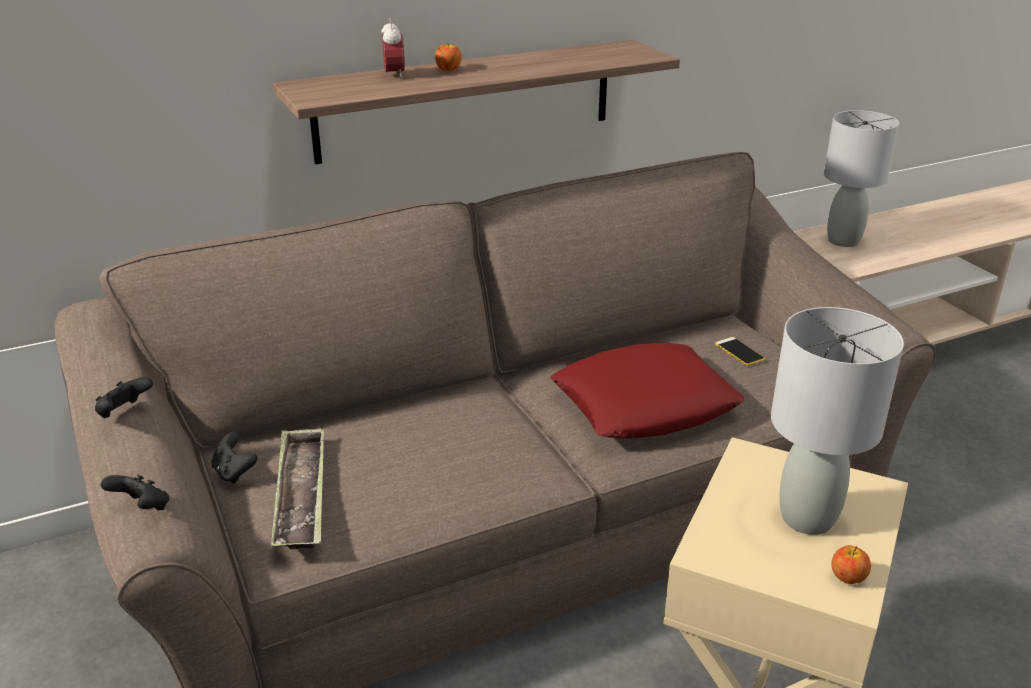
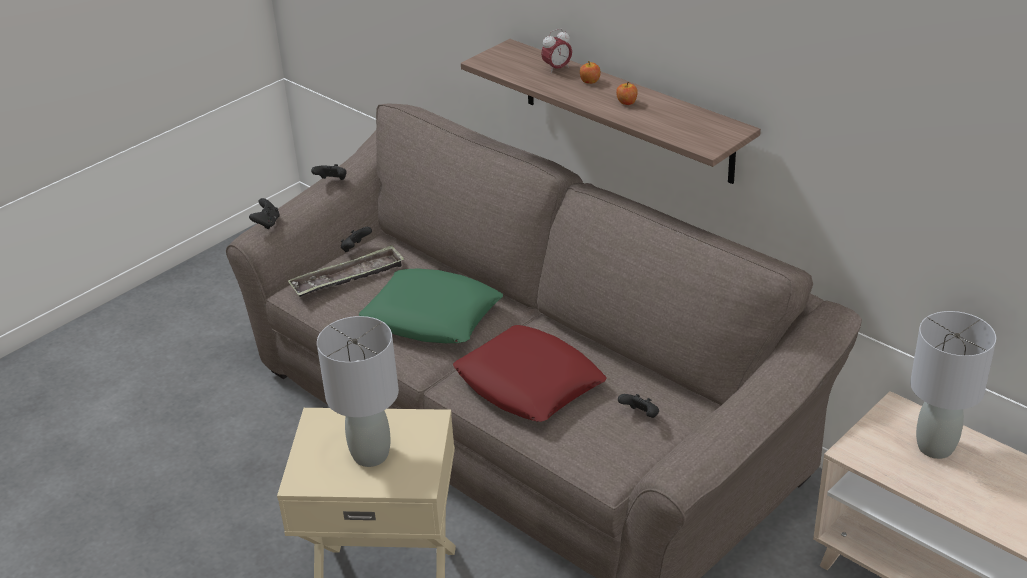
camera: 70 degrees right, 5 degrees up
phone [715,337,765,366] -> black game controller [618,394,659,418]
apple [831,545,871,584] -> apple moved to [616,82,638,105]
none -> green pillow [359,269,503,343]

